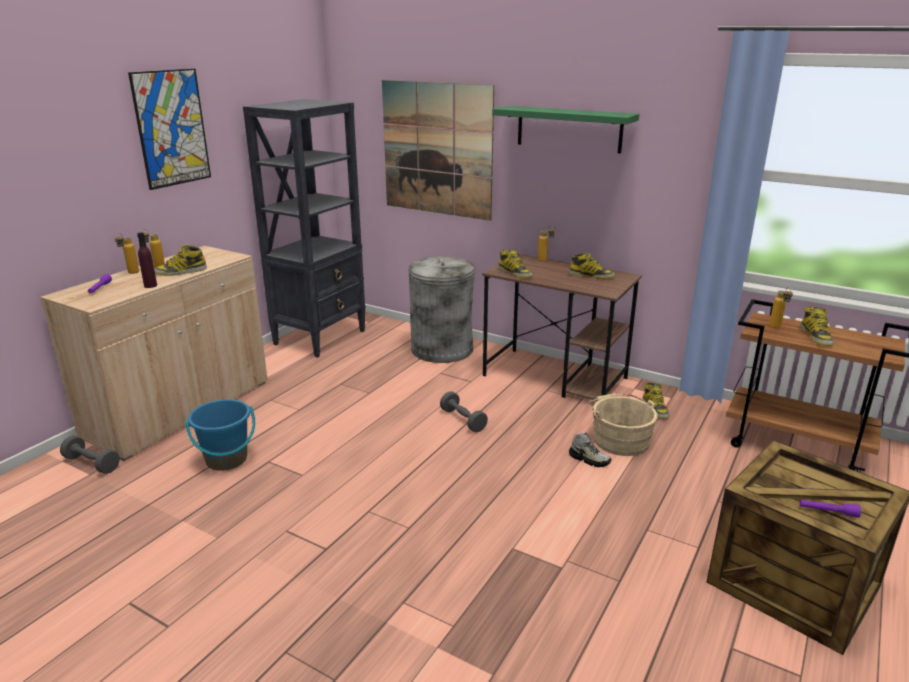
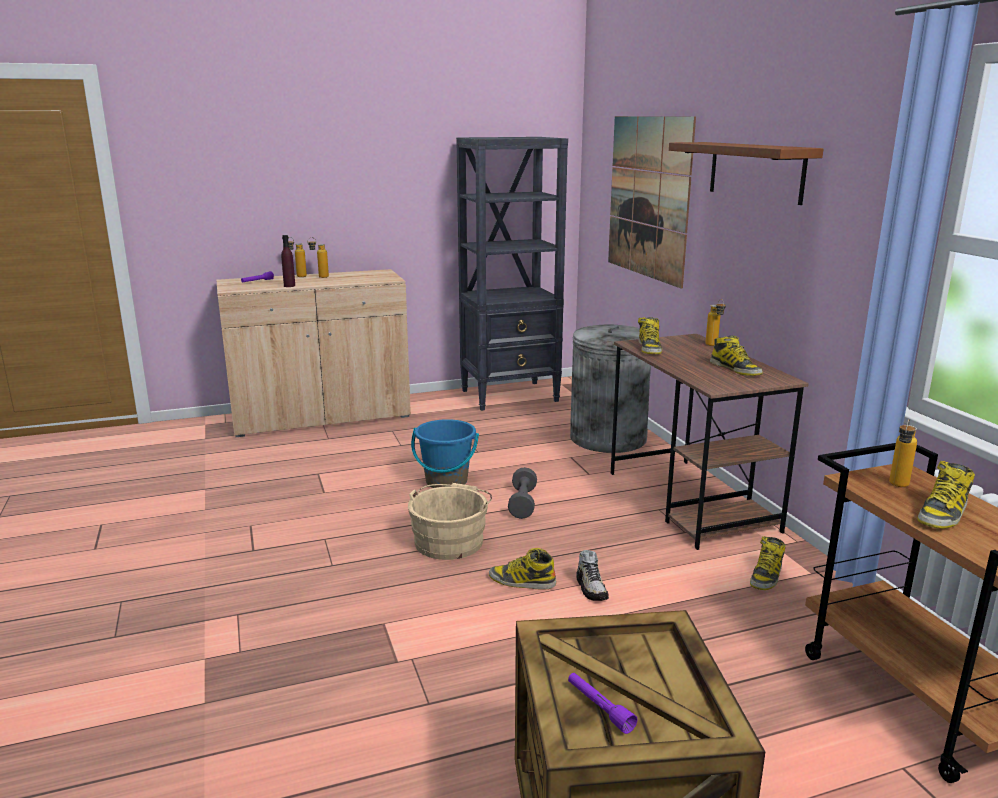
camera: 40 degrees right, 5 degrees down
grey dumbbell [60,435,120,474] -> none
picture [128,69,211,190] -> none
boot [154,245,207,276] -> boot moved to [489,548,556,589]
blue bucket [185,399,255,471] -> blue bucket moved to [411,419,479,488]
green shelf [492,106,639,154] -> brown shelf [669,142,824,205]
beige bucket [588,393,658,456] -> beige bucket moved to [408,483,492,560]

